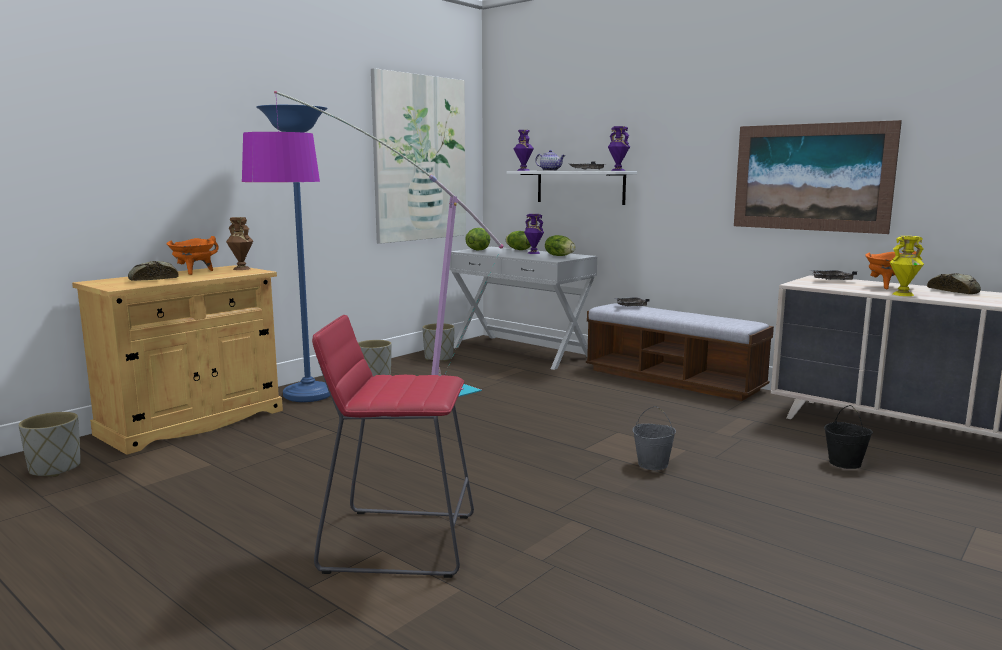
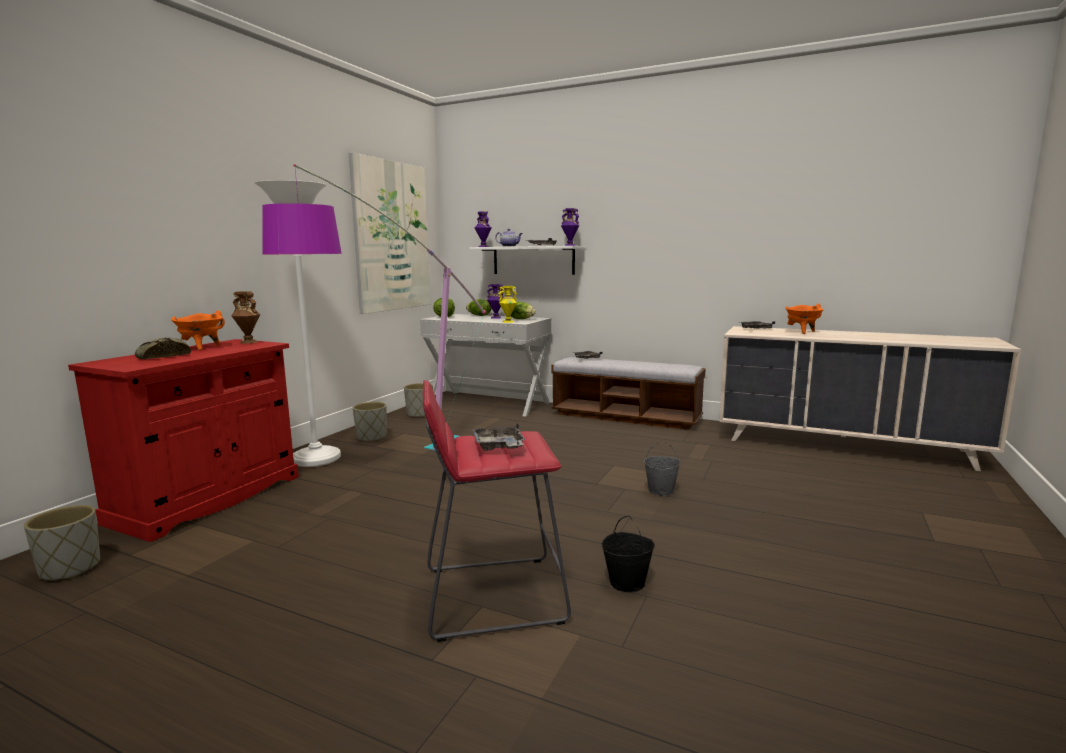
camera: 15 degrees left, 0 degrees up
beige cabinet [72,265,283,455] -> red cabinet [68,339,299,542]
blue floor lamp [256,105,330,402] -> white floor lamp [255,180,341,467]
picture [734,120,902,234] -> none
black bucket [824,405,873,469] -> black bucket moved to [602,516,655,592]
yellow vase [890,236,924,296] -> yellow vase moved to [499,286,517,323]
bread [927,273,981,294] -> none
none -> grey tray [472,423,525,451]

